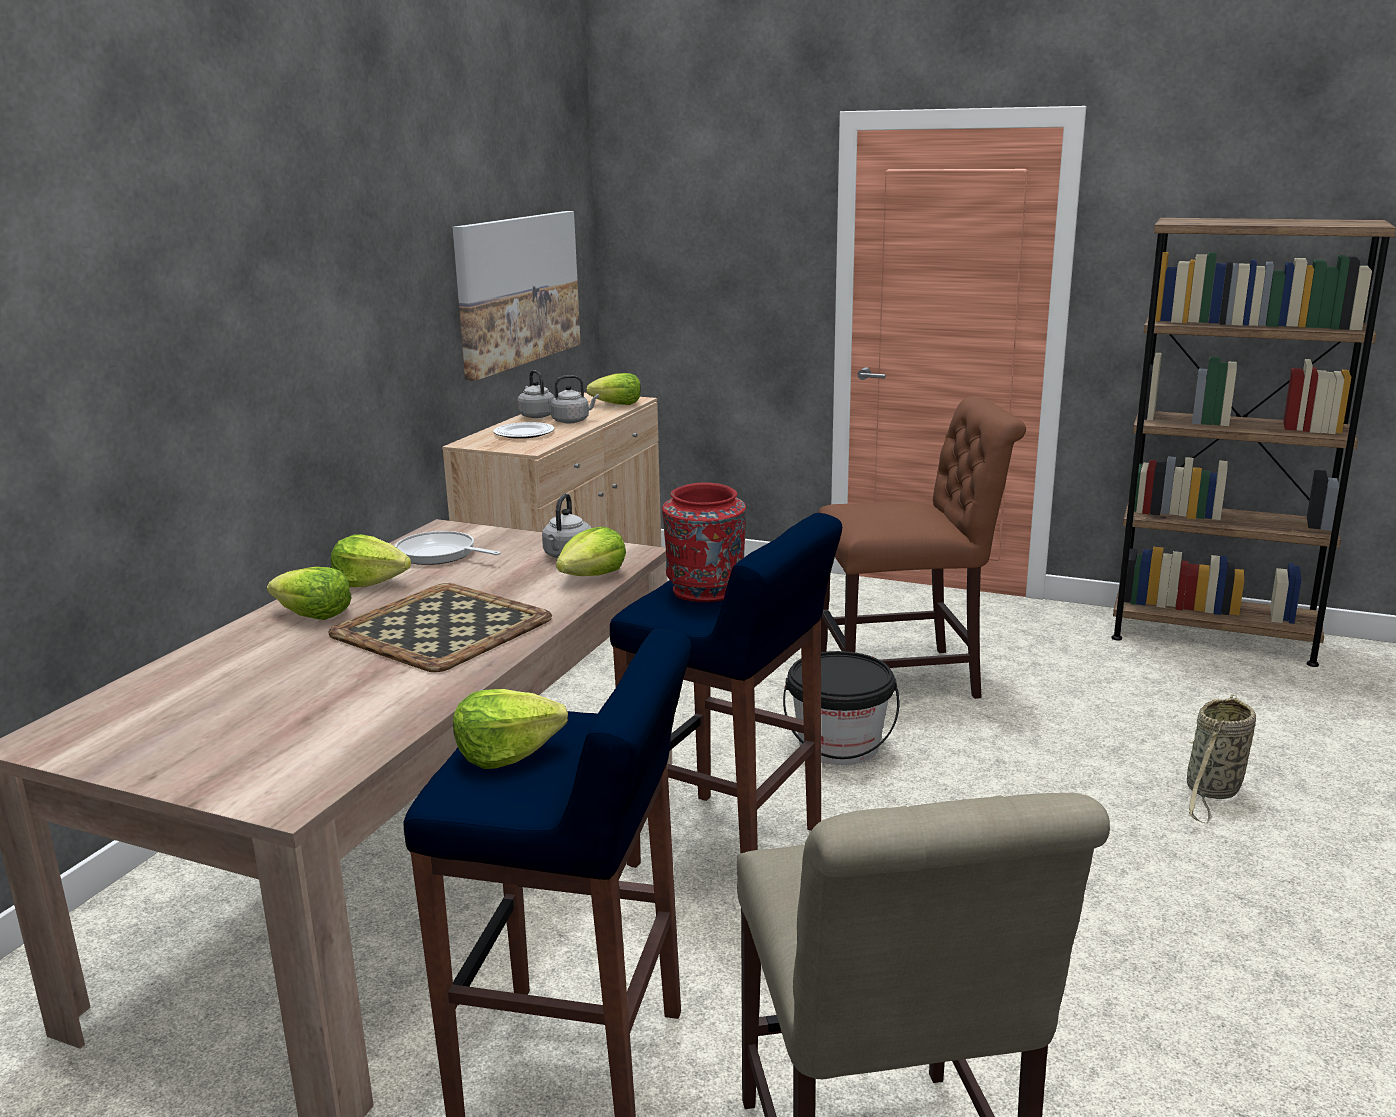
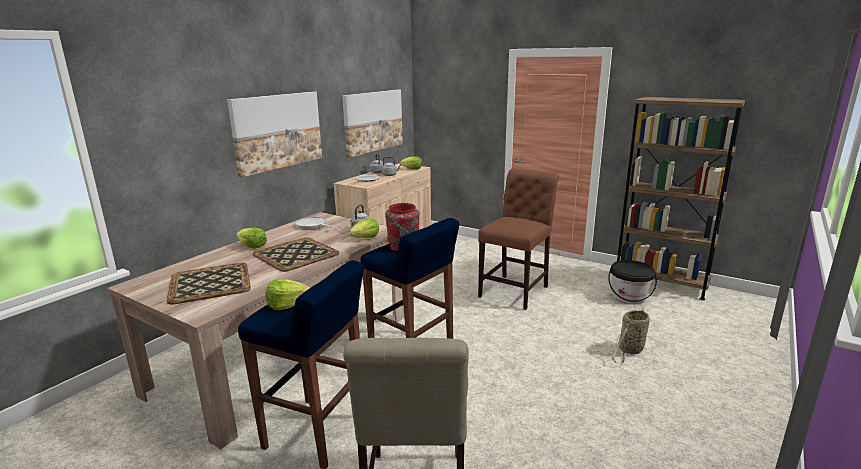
camera: 10 degrees right, 0 degrees up
lettuce [331,534,411,587] -> none
black bucket [783,651,899,765] -> black bucket moved to [609,260,657,304]
brown chair [819,396,1026,699] -> brown chair turned 60 degrees counterclockwise [478,168,559,310]
none -> tray [167,263,251,305]
none -> picture [227,92,322,177]

